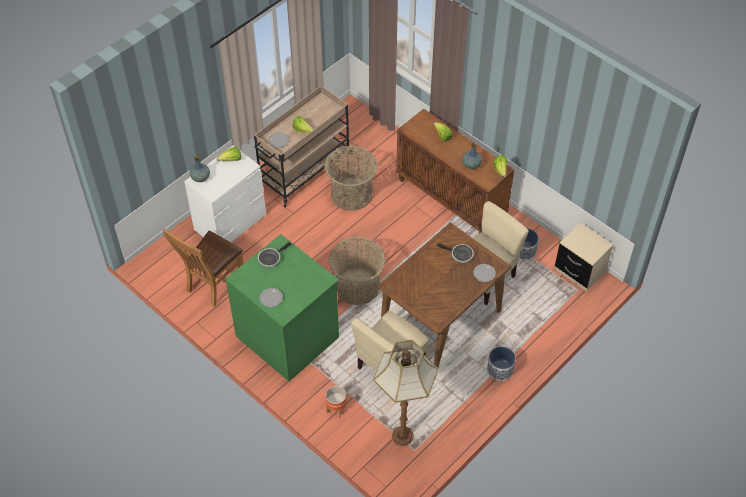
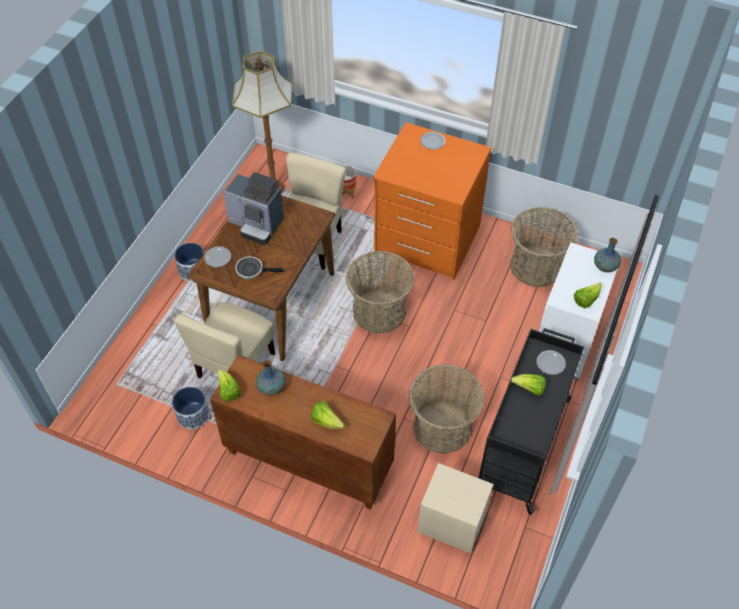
camera: 160 degrees right, 0 degrees up
brown chair [162,229,244,307] -> basket [510,207,578,287]
green dresser [225,234,339,381] -> orange dresser [373,122,491,280]
beige cart [254,86,353,207] -> black cart [479,328,584,515]
frying pan [258,241,291,267] -> none
beige nightstand [555,223,613,292] -> beige nightstand moved to [418,463,493,553]
none -> coffee machine [223,172,284,245]

